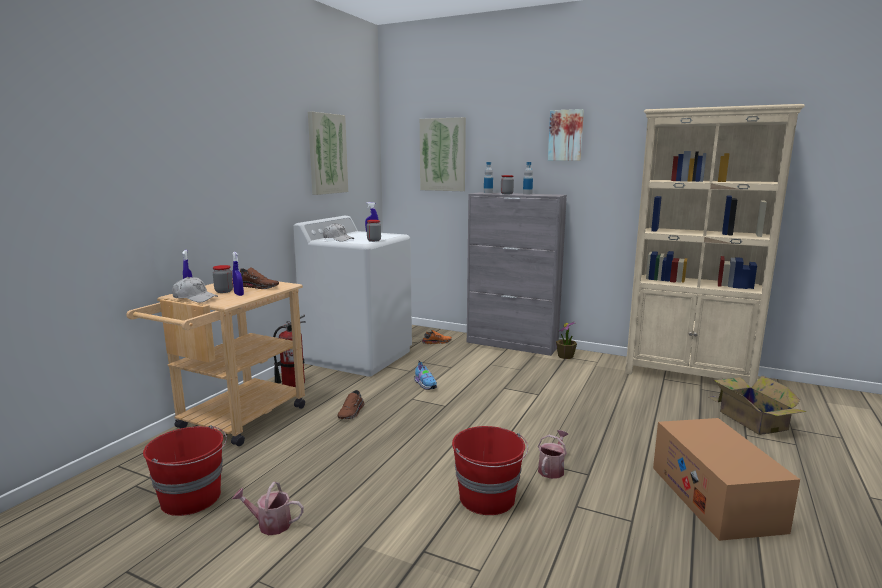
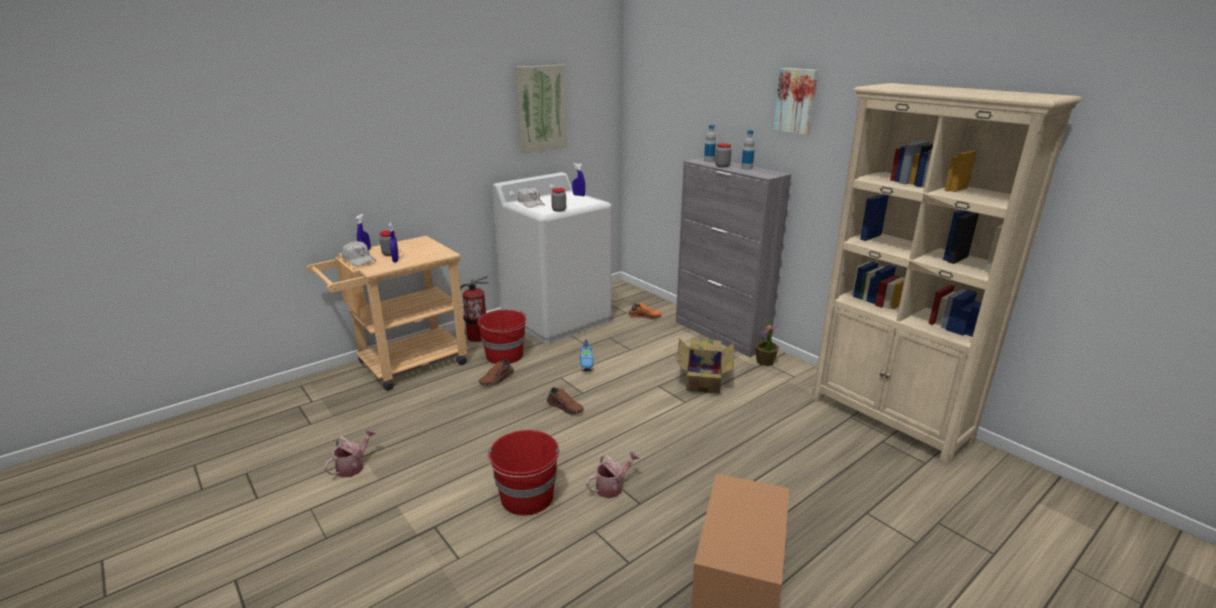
camera: 25 degrees right, 10 degrees up
red bucket [143,425,227,516] -> red bucket moved to [478,310,528,364]
watering can [232,482,304,535] -> watering can turned 90 degrees clockwise [324,429,376,477]
brown shoe [239,267,279,289] -> brown shoe moved to [547,387,583,415]
picture [420,117,466,191] -> none
cardboard box [708,375,807,435] -> cardboard box moved to [677,338,734,393]

